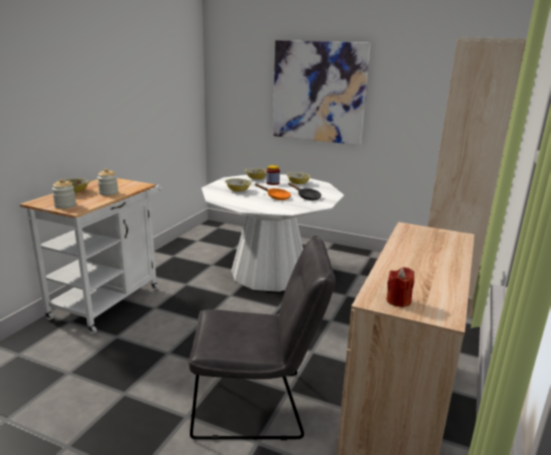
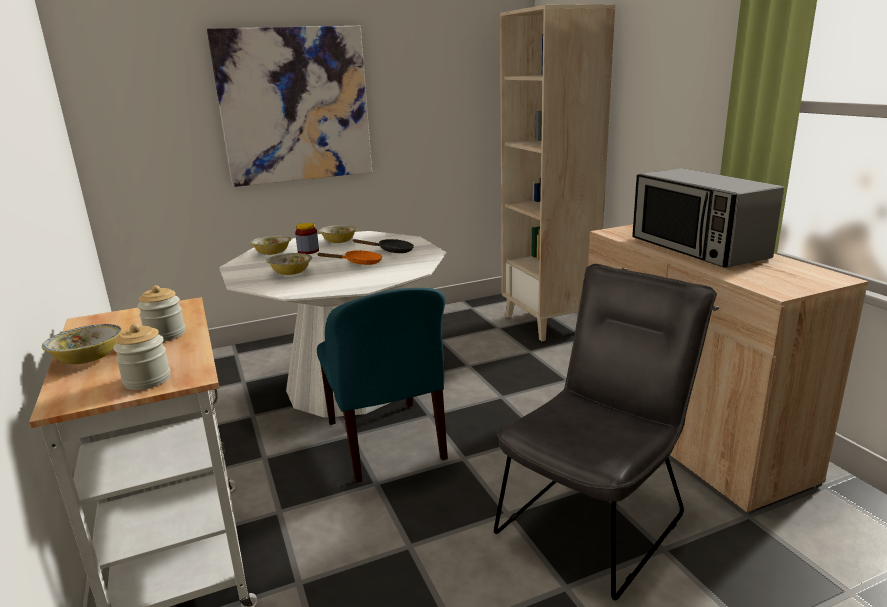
camera: 45 degrees left, 0 degrees up
red candle [386,267,414,307] -> none
none -> blue chair [317,288,448,483]
none -> microwave [632,168,784,268]

